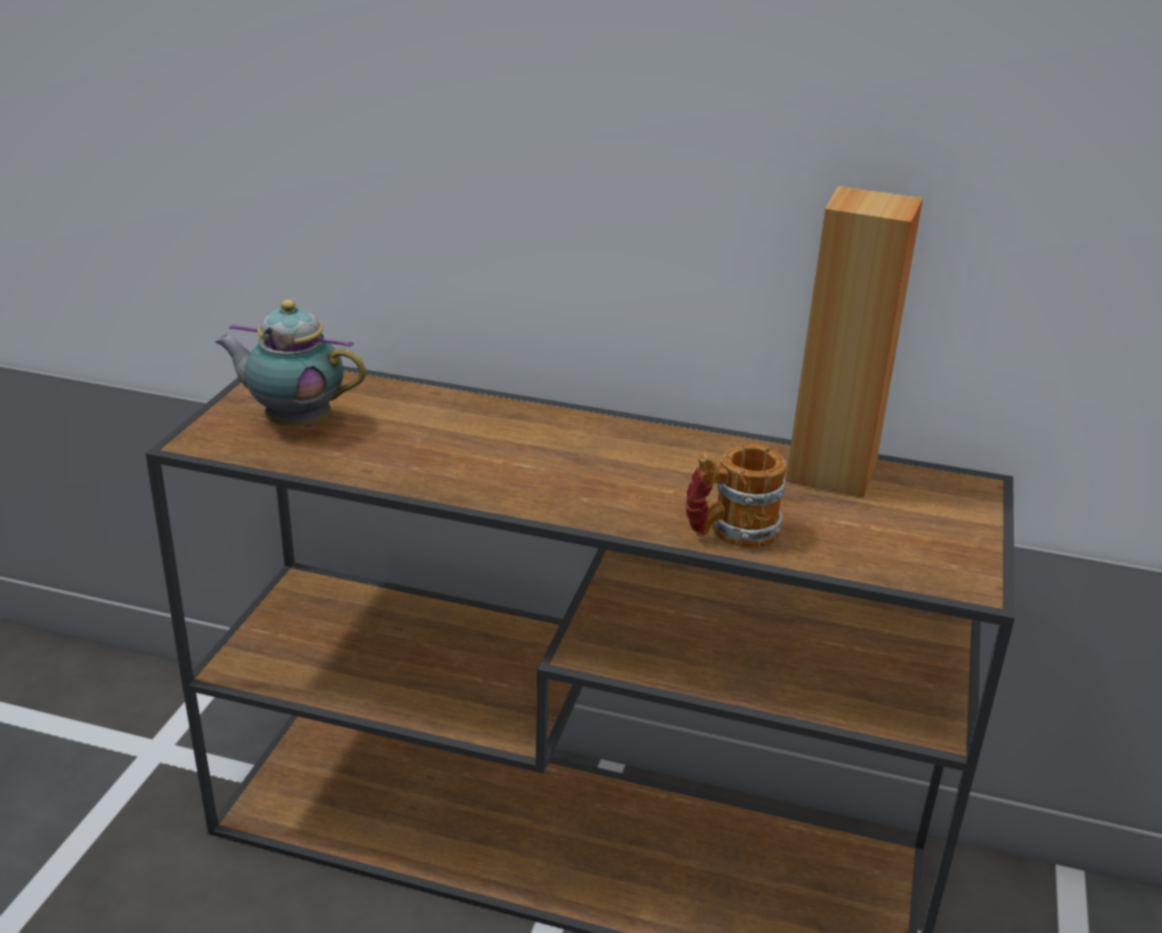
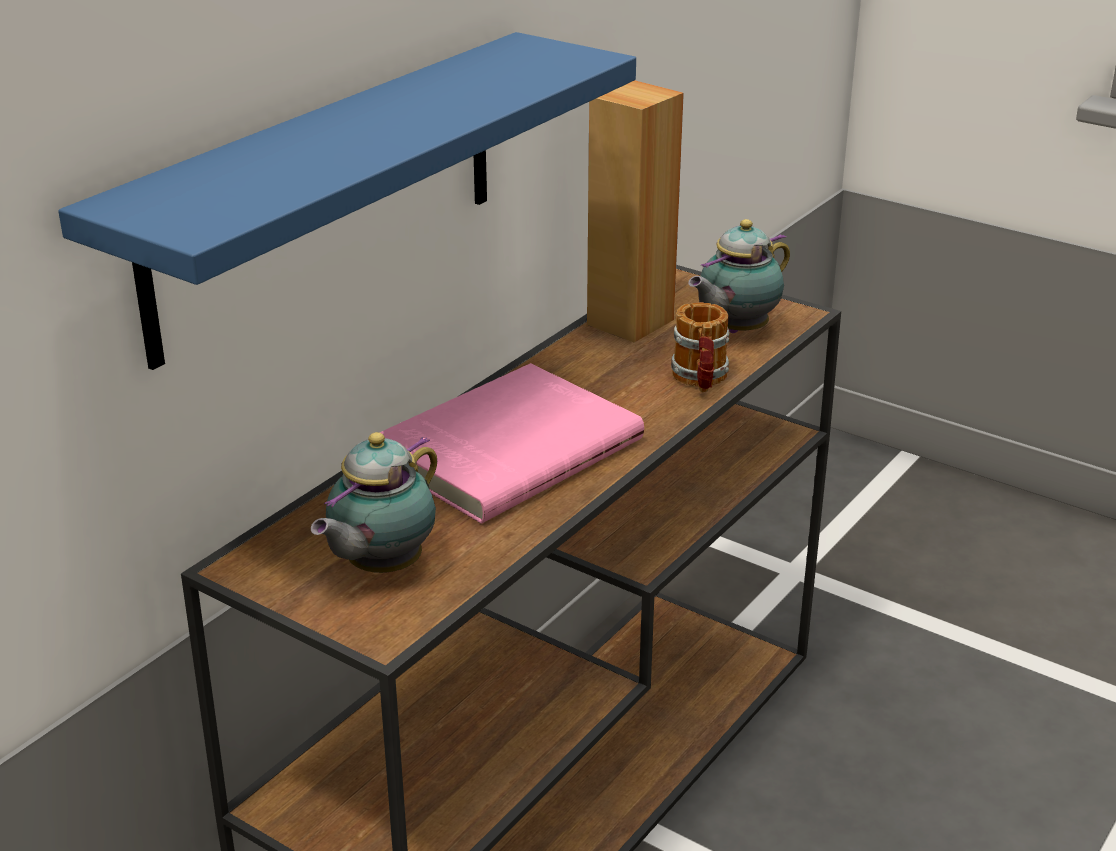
camera: 70 degrees left, 0 degrees up
none -> blue shelf [58,32,636,370]
none -> pink book [379,363,644,524]
none -> teapot [688,219,790,333]

